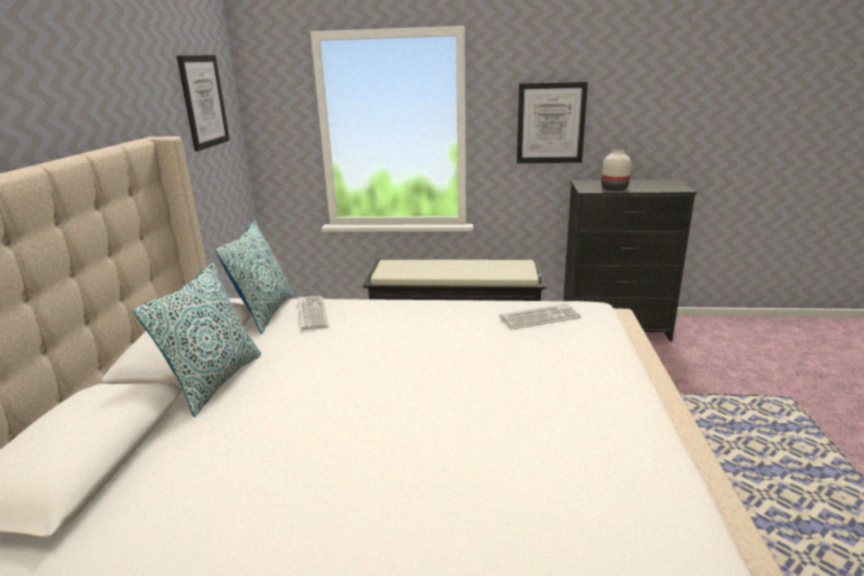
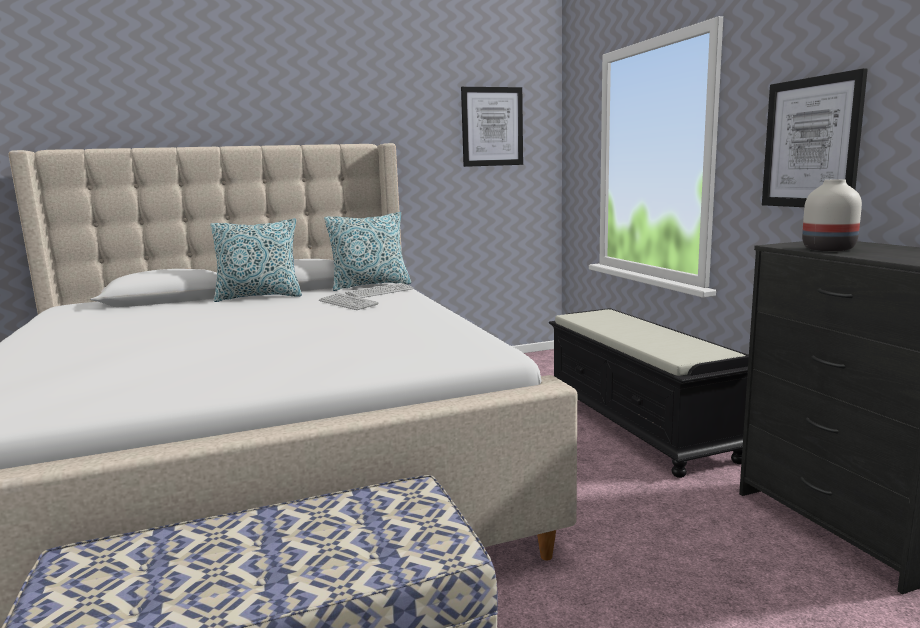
camera: 65 degrees right, 10 degrees down
keyboard [499,303,581,330] -> keyboard moved to [319,293,378,310]

